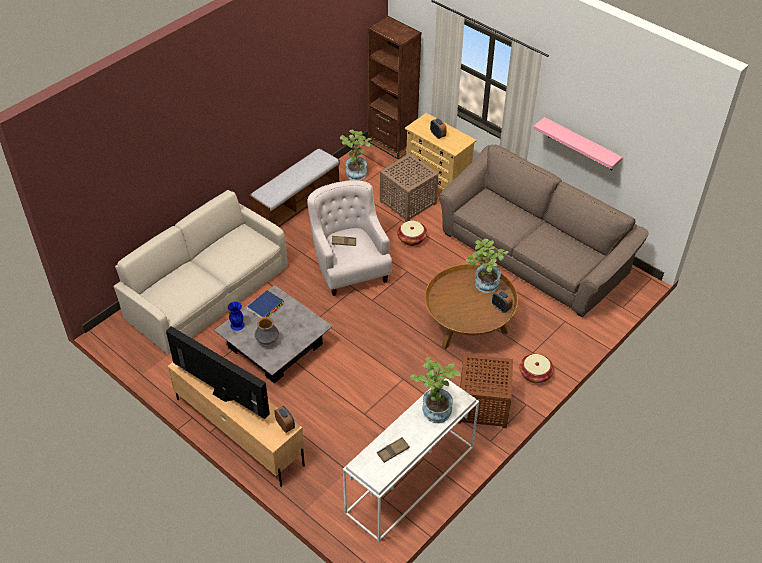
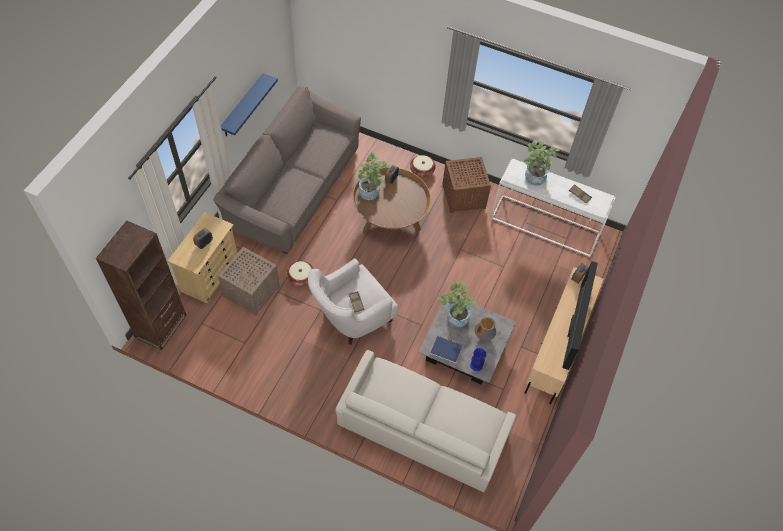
camera: 110 degrees left, 10 degrees up
bench [249,148,340,227] -> none
potted plant [339,129,372,180] -> potted plant moved to [438,282,477,327]
pink shelf [533,117,623,170] -> blue shelf [221,73,278,136]

